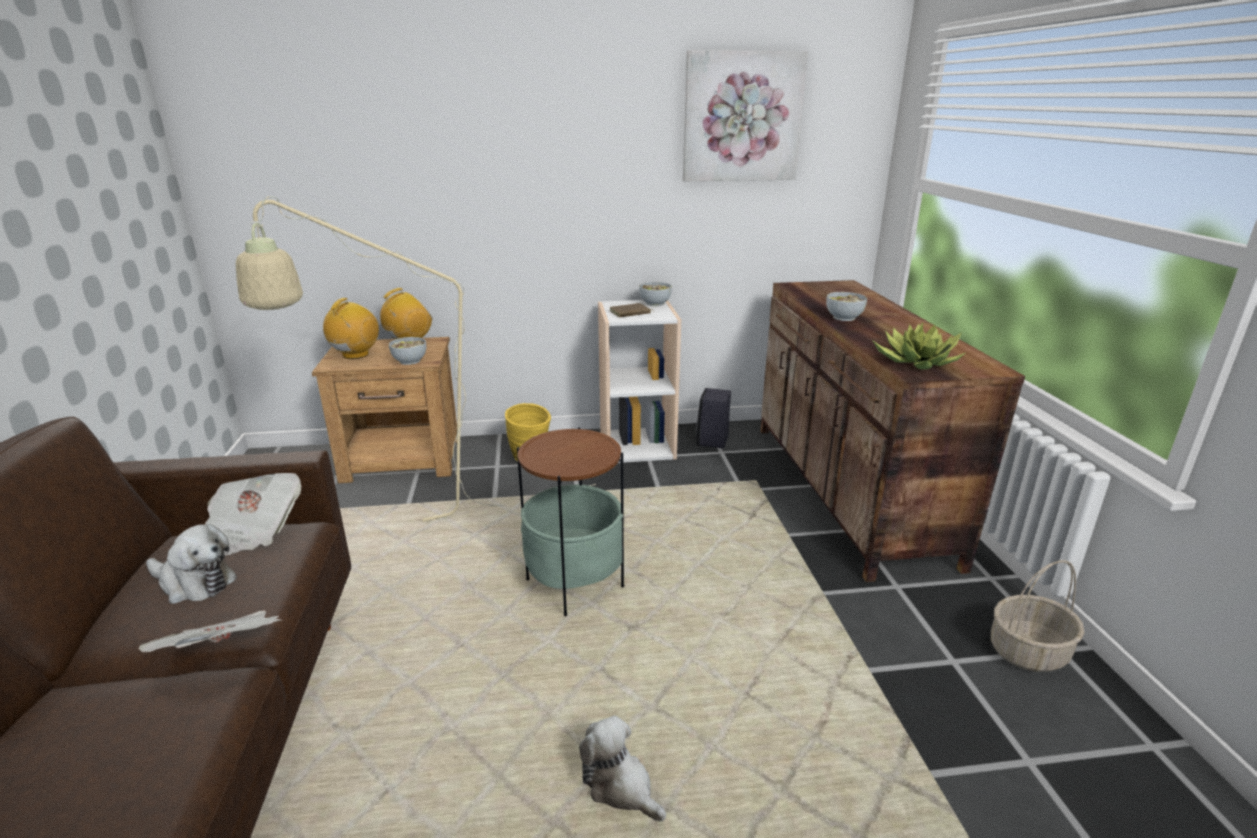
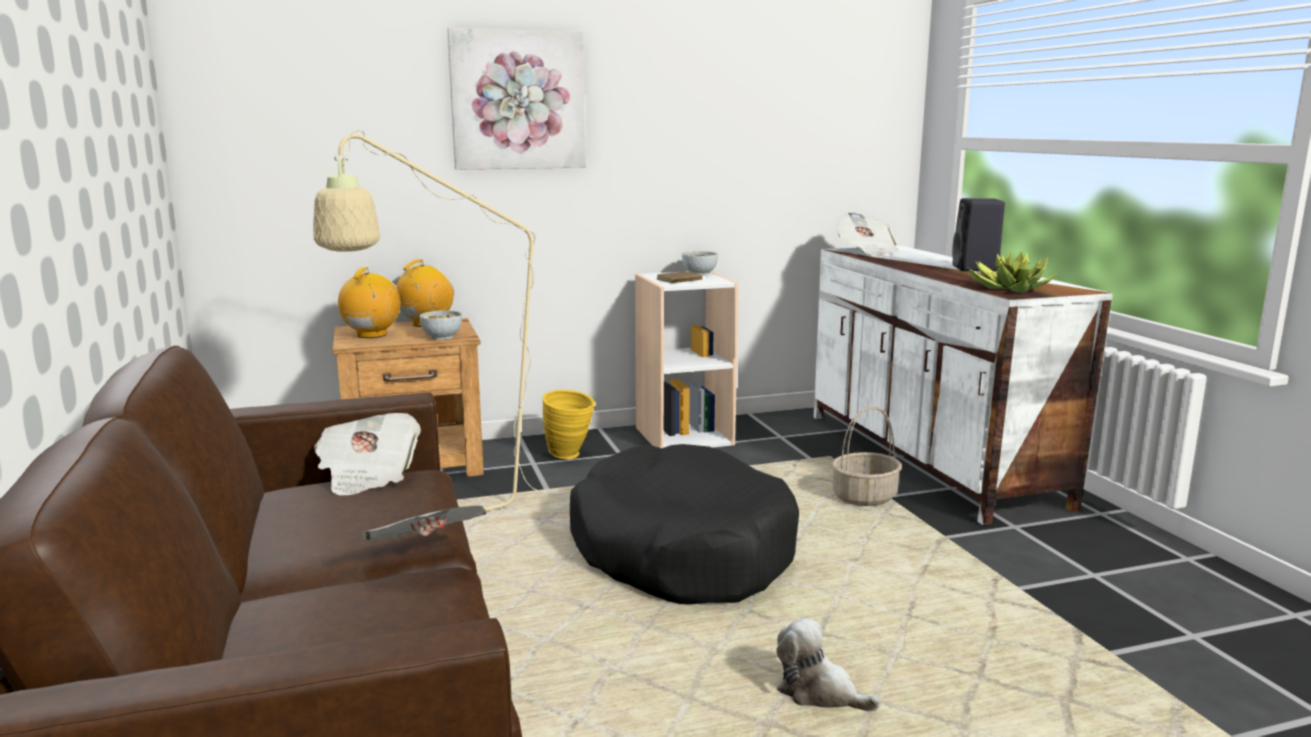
camera: 10 degrees left, 10 degrees down
plush toy [146,524,237,604] -> none
side table [517,427,624,616] -> black dog bed [570,444,799,605]
picture [683,50,808,181] -> picture moved to [447,28,586,170]
black speaker [696,388,731,448] -> black speaker moved to [952,198,1005,271]
brown cabinet [761,280,1025,582] -> white cabinet [814,245,1113,525]
bowl [826,292,867,321] -> none
basket [991,560,1085,672] -> basket moved to [831,406,902,506]
none -> newspaper [836,212,899,257]

